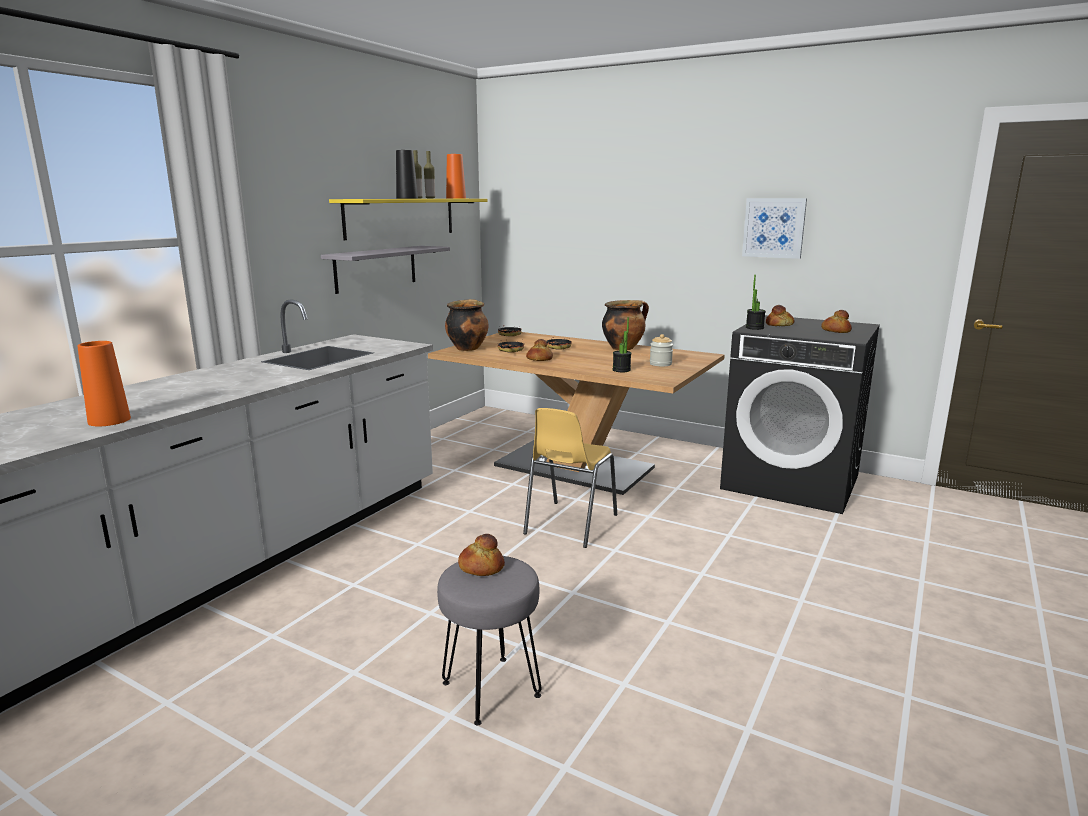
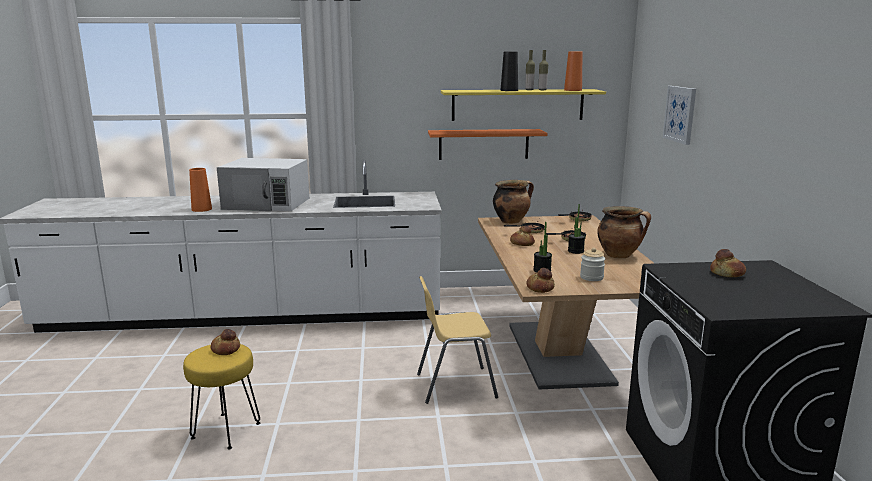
camera: 55 degrees right, 0 degrees up
grey shelf [321,246,450,294] -> orange shelf [428,129,547,160]
grey stool [437,556,541,726] -> yellow stool [183,344,260,449]
picture [742,198,807,259] -> picture moved to [663,86,696,145]
potted plant [746,275,766,330] -> potted plant moved to [568,204,585,254]
bread [821,310,852,333] -> bread moved to [527,268,555,293]
none -> white microwave [217,158,309,211]

